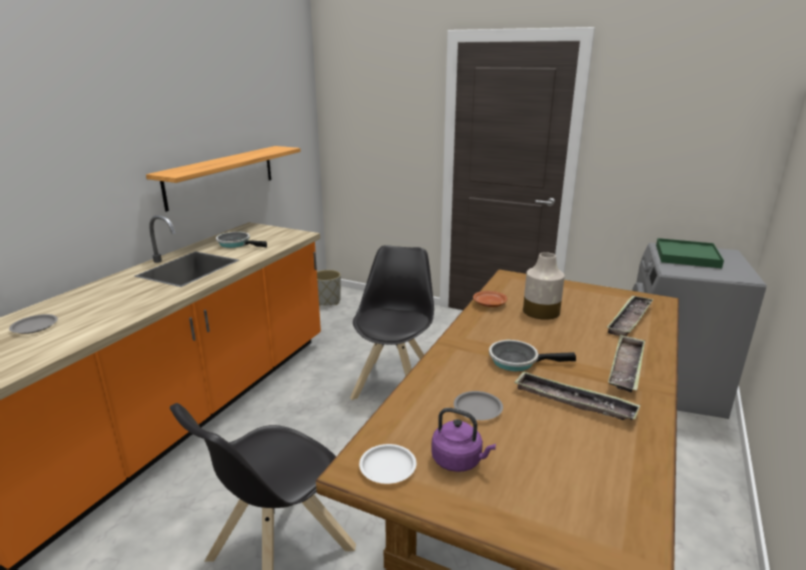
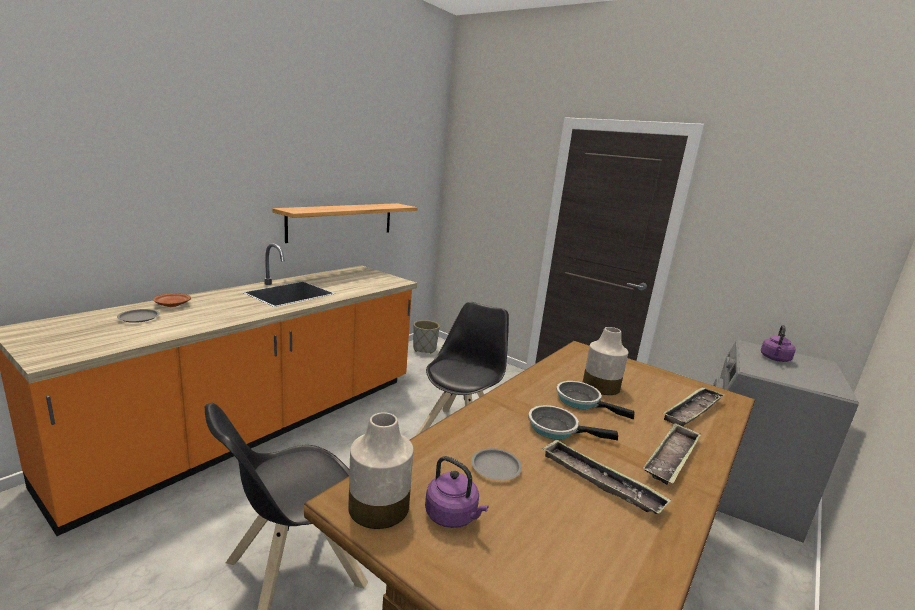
camera: 10 degrees right, 5 degrees down
frying pan [216,232,267,248] -> frying pan moved to [556,381,635,420]
white plate [359,444,417,484] -> beige vase [348,412,413,529]
brown plate [473,291,507,307] -> brown plate moved to [153,293,191,307]
green tray [656,238,724,268] -> purple kettle [761,325,796,362]

